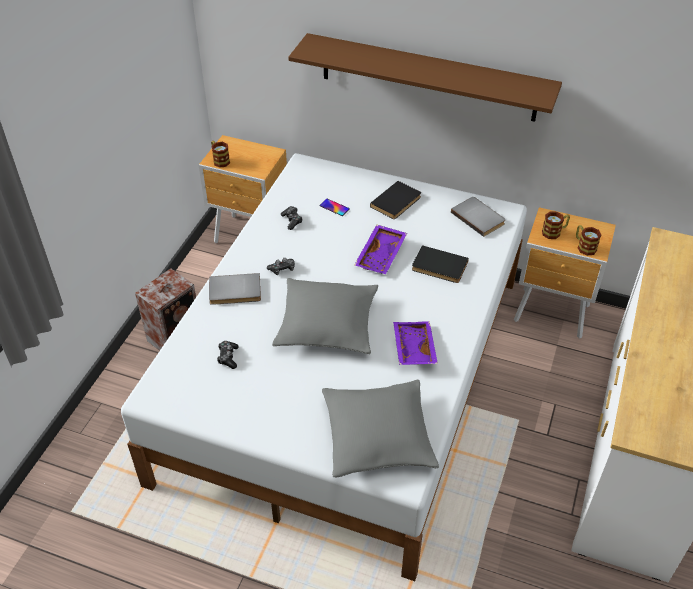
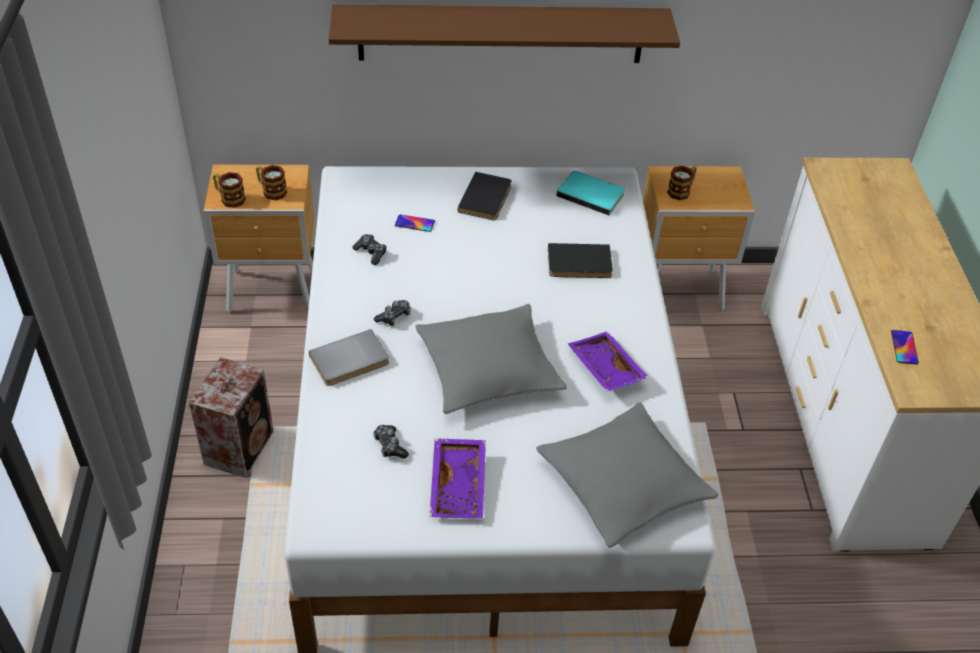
camera: 25 degrees left, 0 degrees up
purple tray [354,225,407,274] -> purple tray moved to [430,439,486,518]
grey book [451,197,505,237] -> turquoise book [556,171,625,216]
mug [576,225,601,256] -> mug moved to [256,165,287,200]
none -> phone [891,330,919,365]

